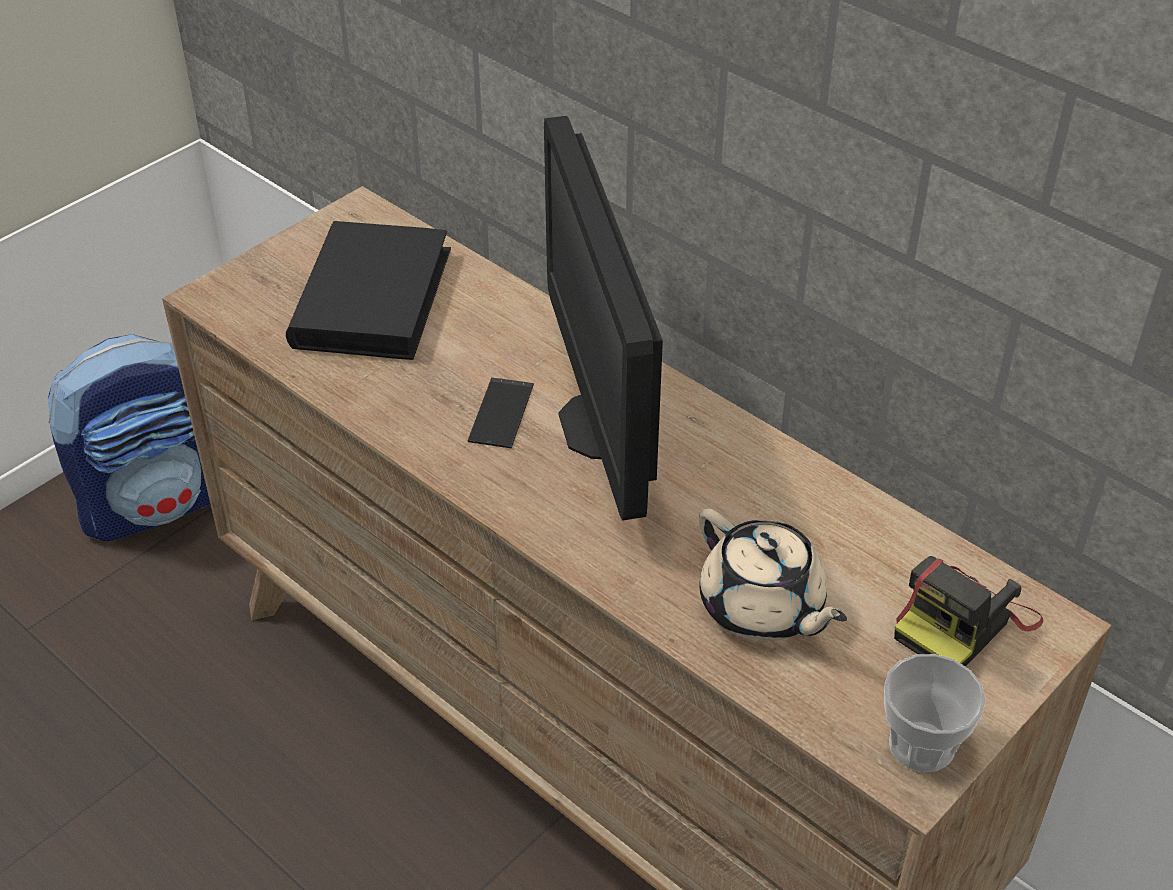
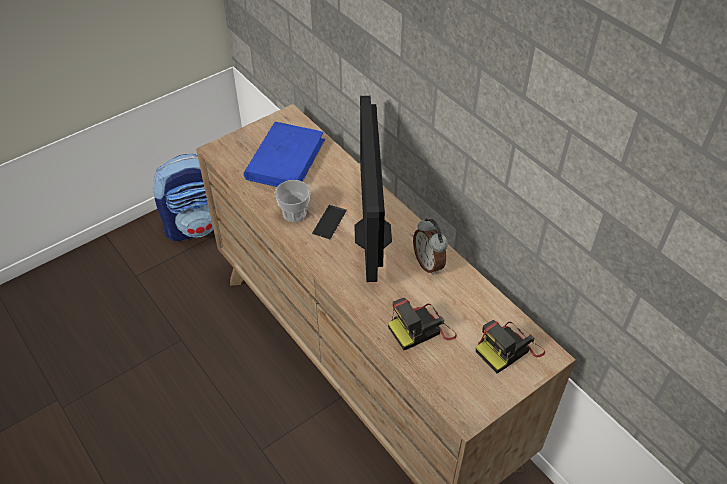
camera: 10 degrees right, 5 degrees up
black book [286,221,451,360] -> blue book [244,122,325,187]
beige teapot [699,508,847,641] -> camera [388,298,457,350]
cup [884,654,986,772] -> cup moved to [275,180,311,222]
none -> alarm clock [413,218,448,275]

